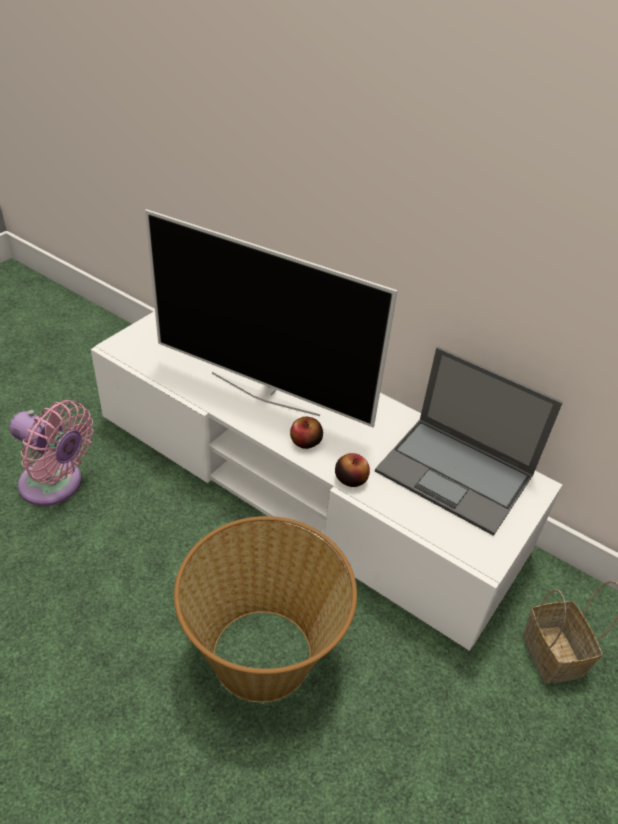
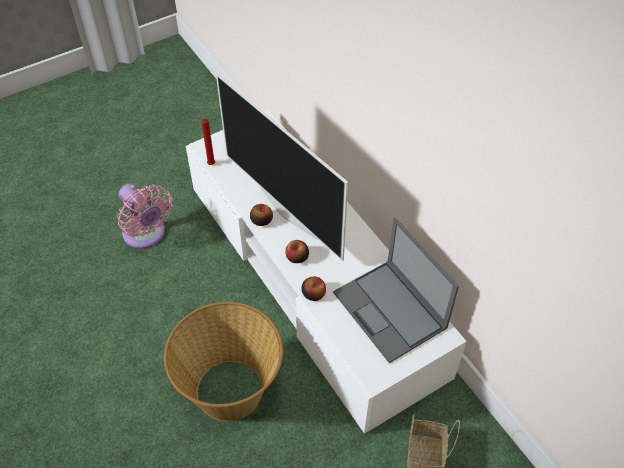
camera: 25 degrees right, 10 degrees up
none -> red candle [197,117,215,165]
none -> apple [250,204,273,226]

